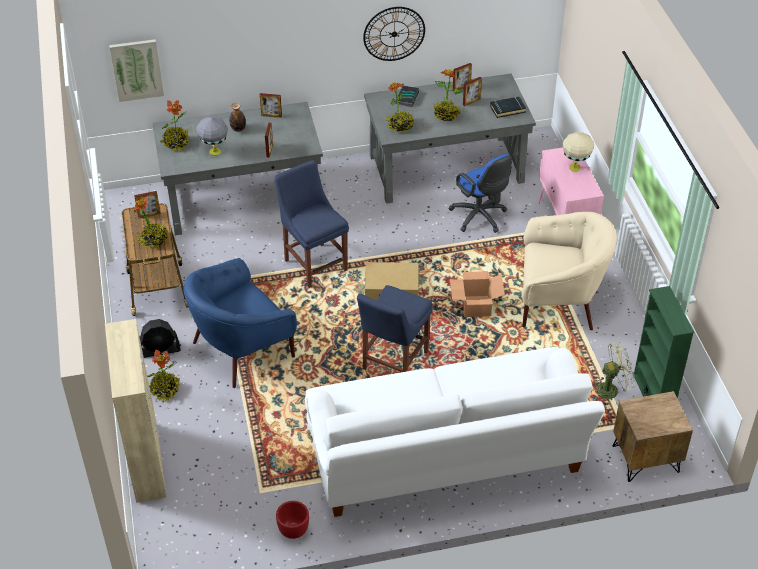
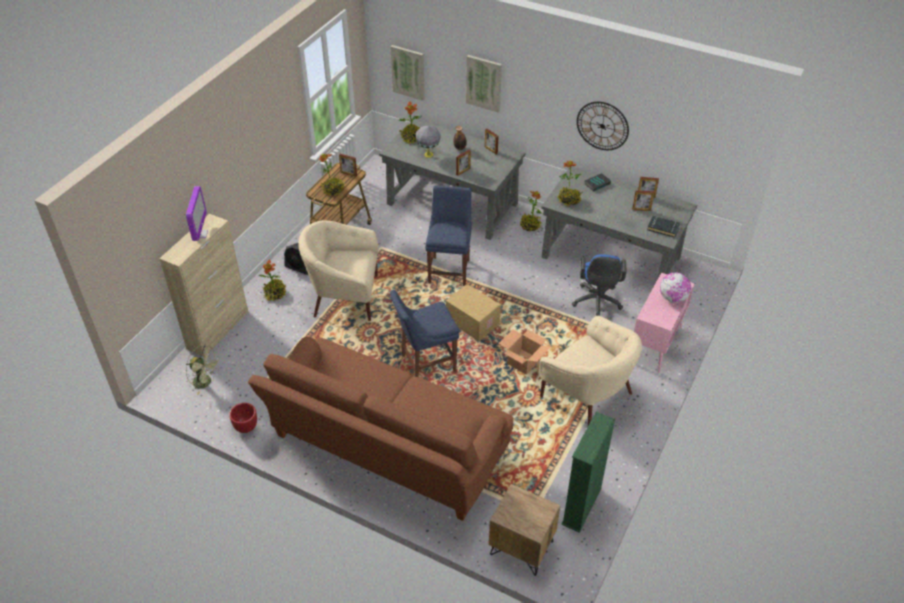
camera: 40 degrees right, 0 degrees up
blue armchair [183,258,297,388] -> beige armchair [298,220,379,321]
white sofa [305,347,605,517] -> brown sofa [248,337,513,521]
potted plant [433,69,463,121] -> potted plant moved to [519,191,542,231]
beige table lamp [563,132,594,172] -> globe [660,272,691,303]
green fan [593,342,635,402] -> green fan moved to [186,344,221,395]
none -> monitor [186,186,208,241]
none -> picture [466,55,502,113]

